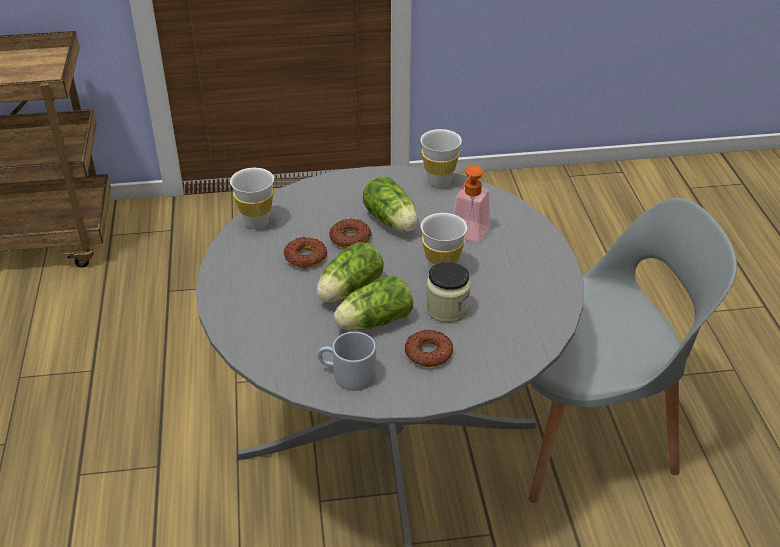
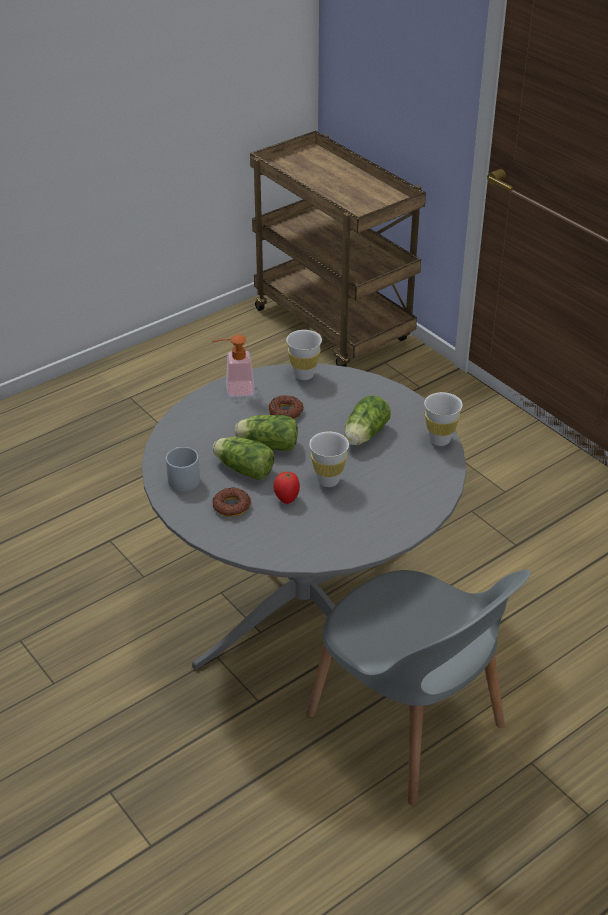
camera: 60 degrees right, 0 degrees up
donut [329,219,372,248] -> none
jar [426,262,471,322] -> tomato [274,472,300,504]
soap dispenser [453,165,490,242] -> soap dispenser moved to [211,335,255,397]

